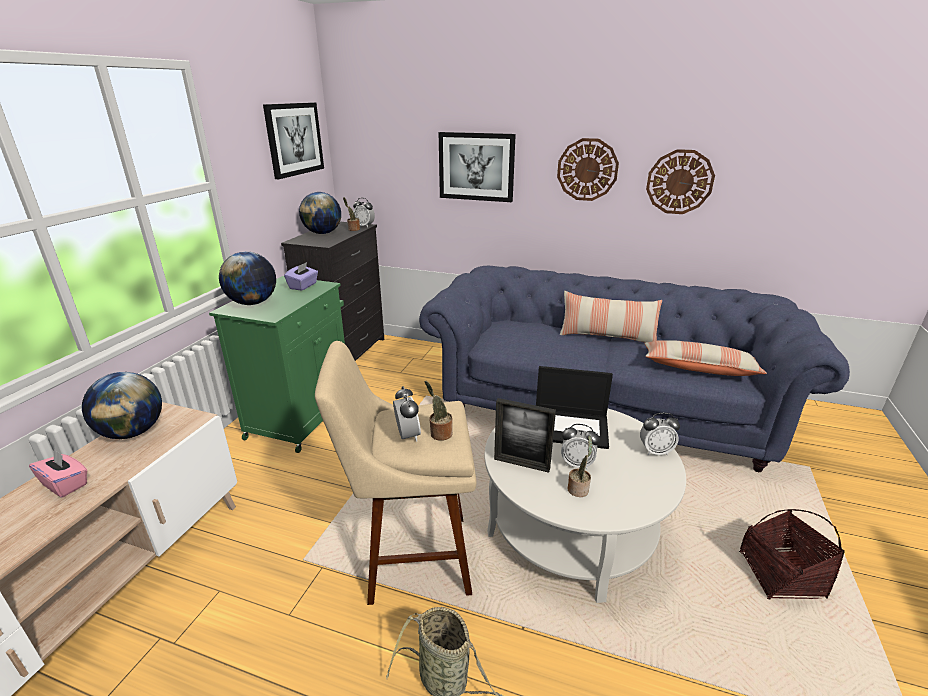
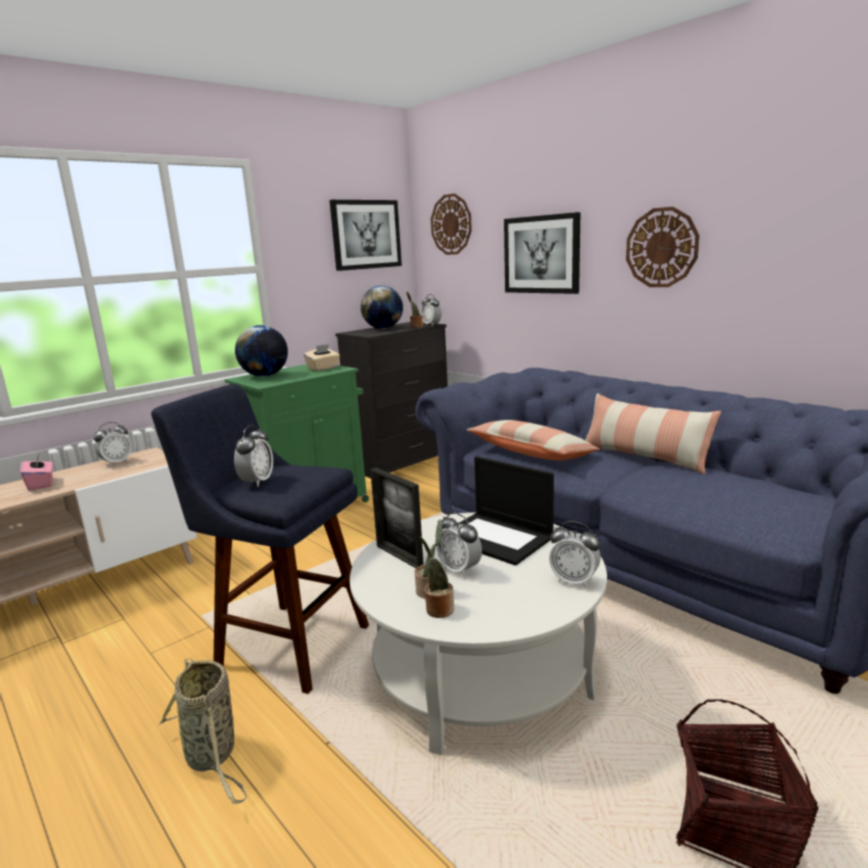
camera: 30 degrees right, 10 degrees down
globe [82,372,162,439] -> alarm clock [94,422,132,466]
purple tissue box [284,262,318,291] -> beige tissue box [304,344,340,371]
beige stool [315,341,477,605] -> blue stool [151,384,369,694]
potted plant [425,381,453,441] -> potted plant moved to [419,536,454,618]
pillow [645,340,767,376] -> pillow moved to [467,420,600,461]
wall clock [646,149,715,214] -> wall clock moved to [431,193,472,255]

